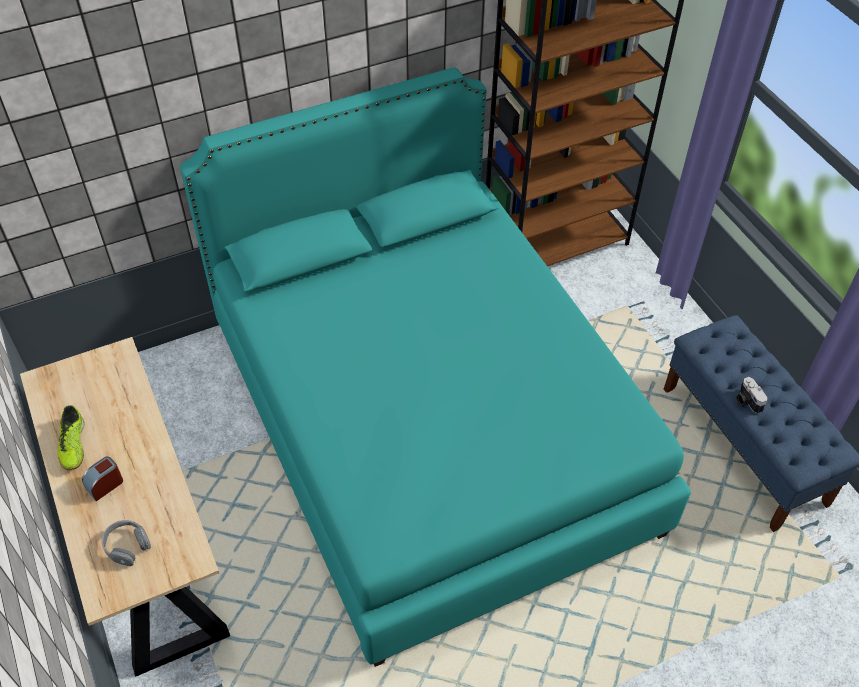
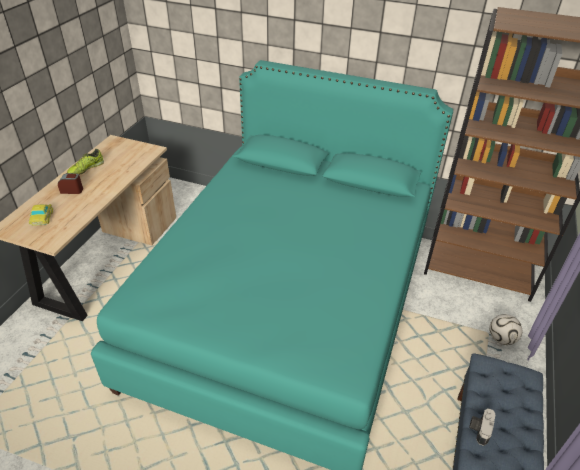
camera: 45 degrees right, 10 degrees down
grey headphones [101,520,151,566] -> toy car [29,204,54,226]
none -> football [489,314,522,345]

